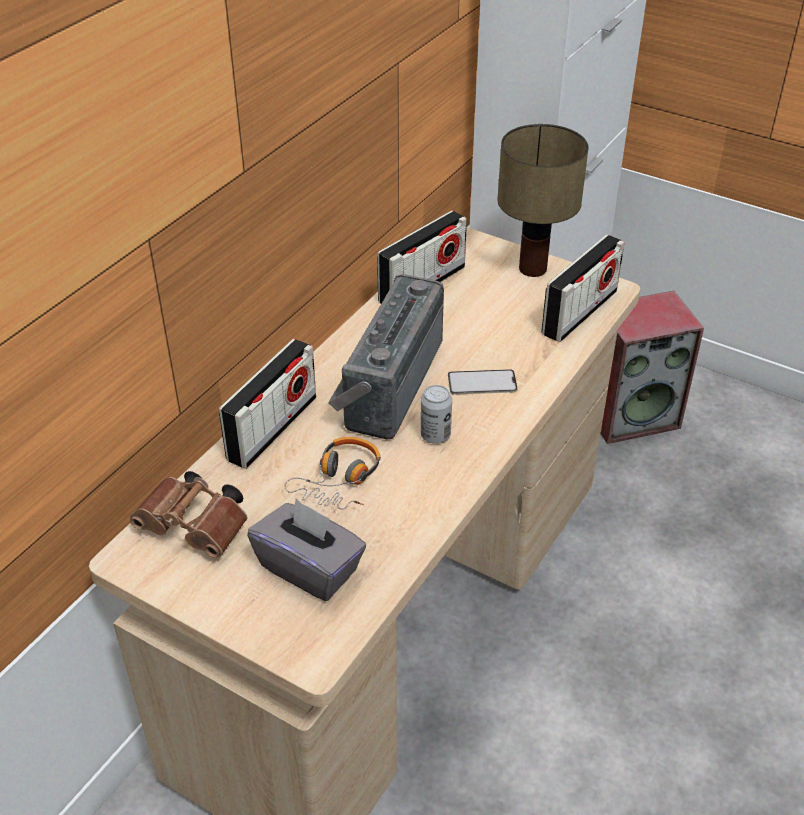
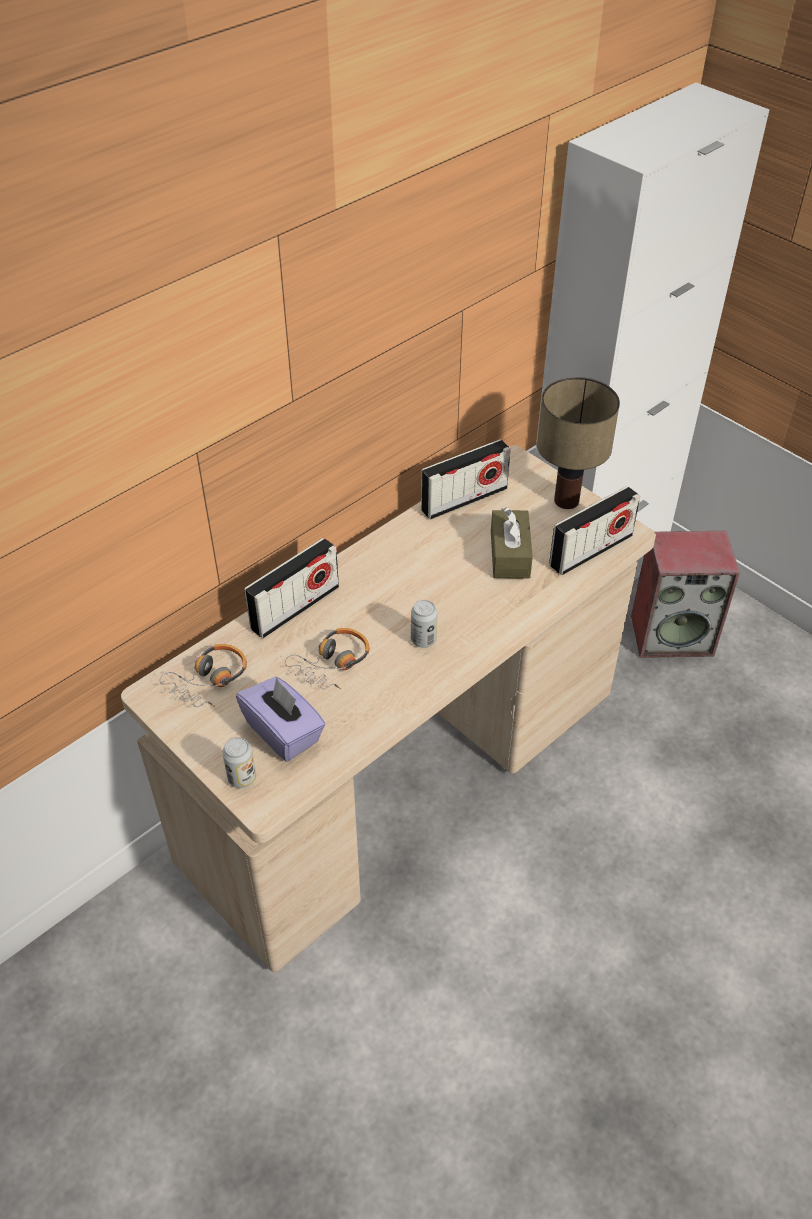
camera: 15 degrees right, 5 degrees up
brown binoculars [130,471,248,558] -> headphones [160,644,247,707]
grey tissue box [247,499,366,601] -> purple tissue box [236,677,326,762]
radio [328,274,444,439] -> none
phone [448,369,518,395] -> none
none -> can [222,737,256,788]
none -> brown tissue box [491,508,533,579]

